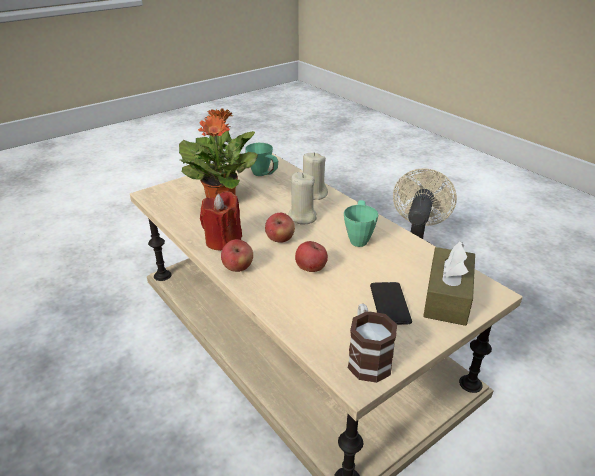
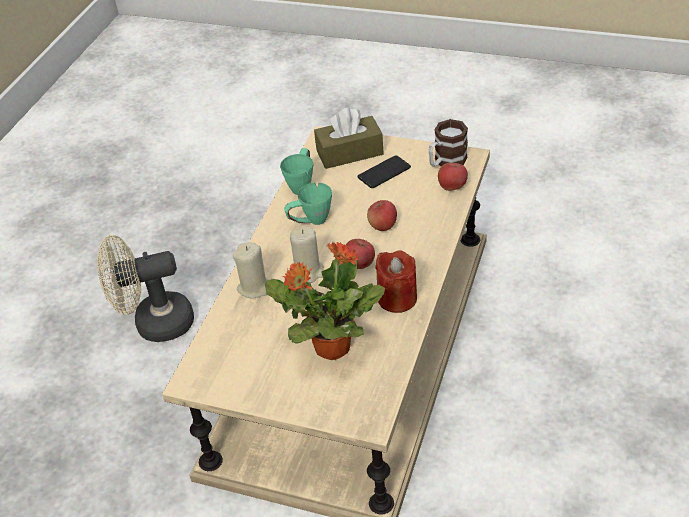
camera: 120 degrees left, 10 degrees up
apple [221,239,253,272] -> apple moved to [438,163,468,191]
green mug [245,143,278,176] -> green mug moved to [280,148,313,195]

